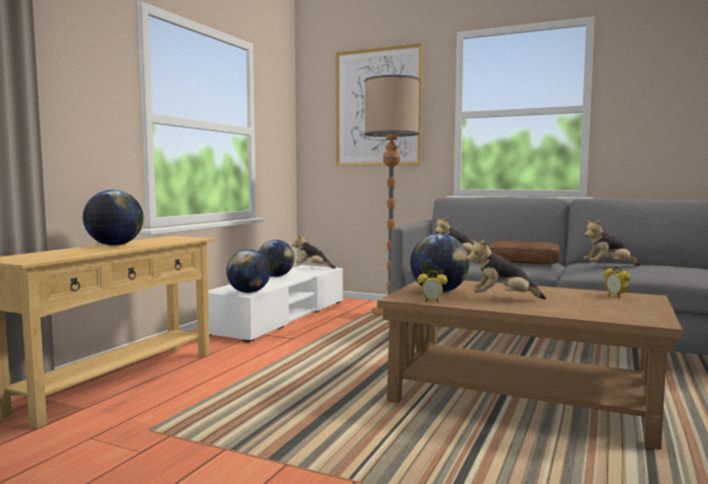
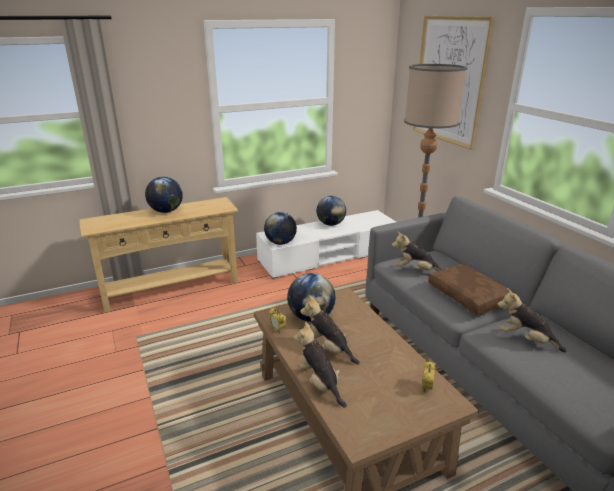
camera: 40 degrees right, 20 degrees up
plush toy [292,235,336,269] -> plush toy moved to [294,322,347,408]

